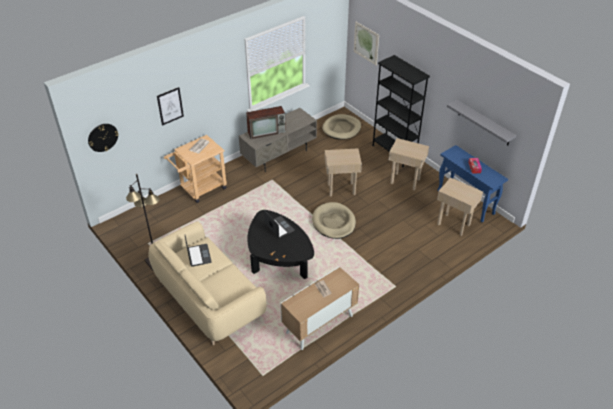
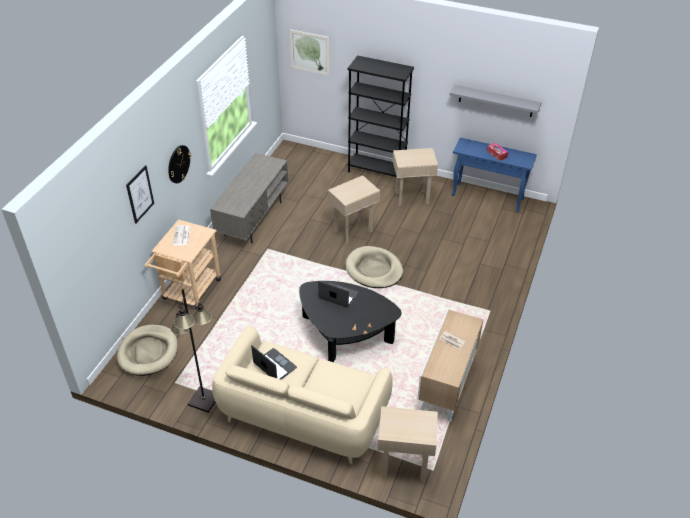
camera: 30 degrees left, 0 degrees up
wall clock [88,124,118,152] -> wall clock moved to [168,145,191,183]
television [246,106,286,139] -> none
beige dog bed [322,114,361,139] -> beige dog bed moved to [117,325,178,376]
beige side table [437,177,483,236] -> beige side table moved to [378,406,438,482]

